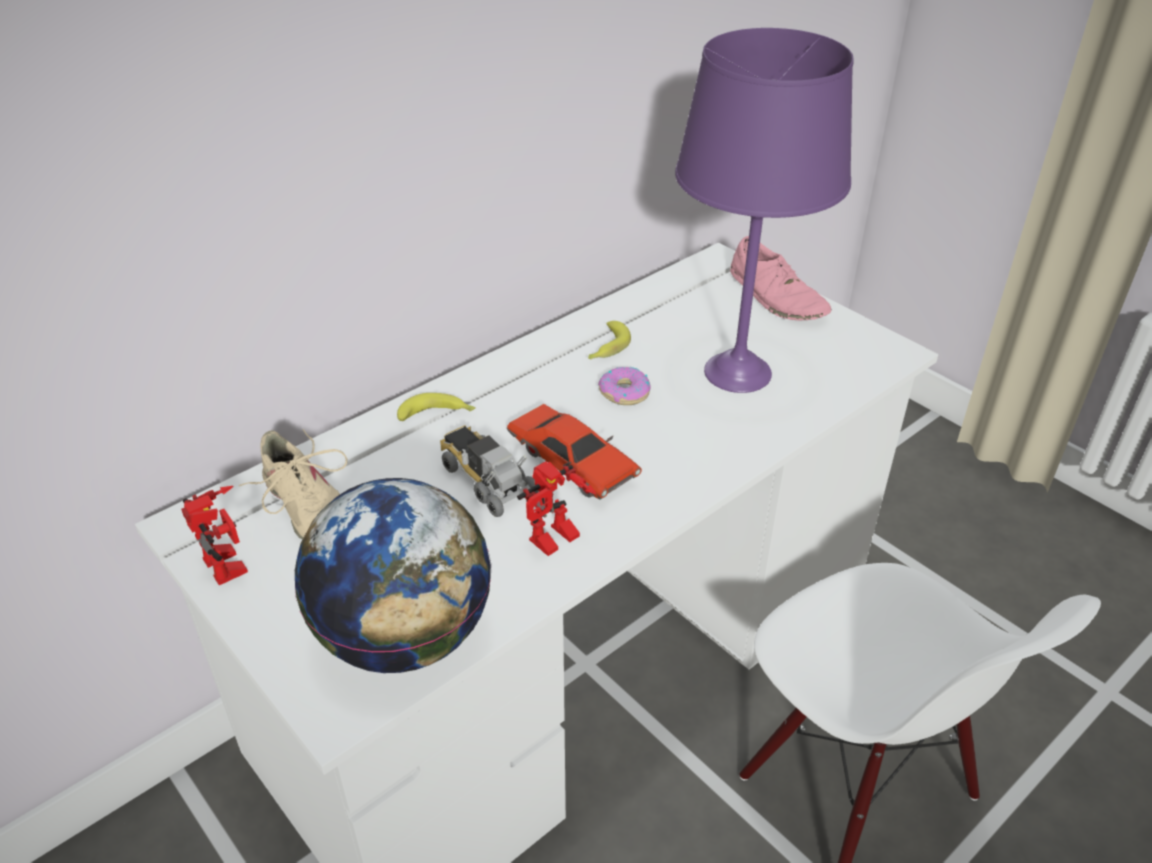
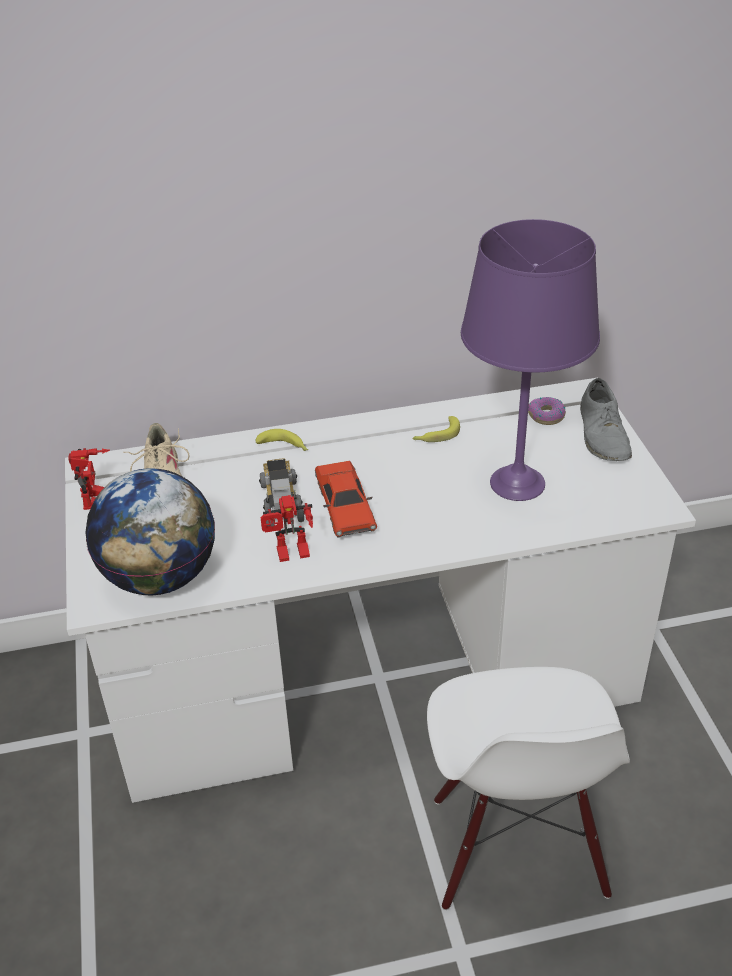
camera: 30 degrees right, 0 degrees up
donut [598,367,651,405] -> donut moved to [528,397,566,425]
pink shoe [730,236,832,320] -> grey shoe [580,378,632,461]

